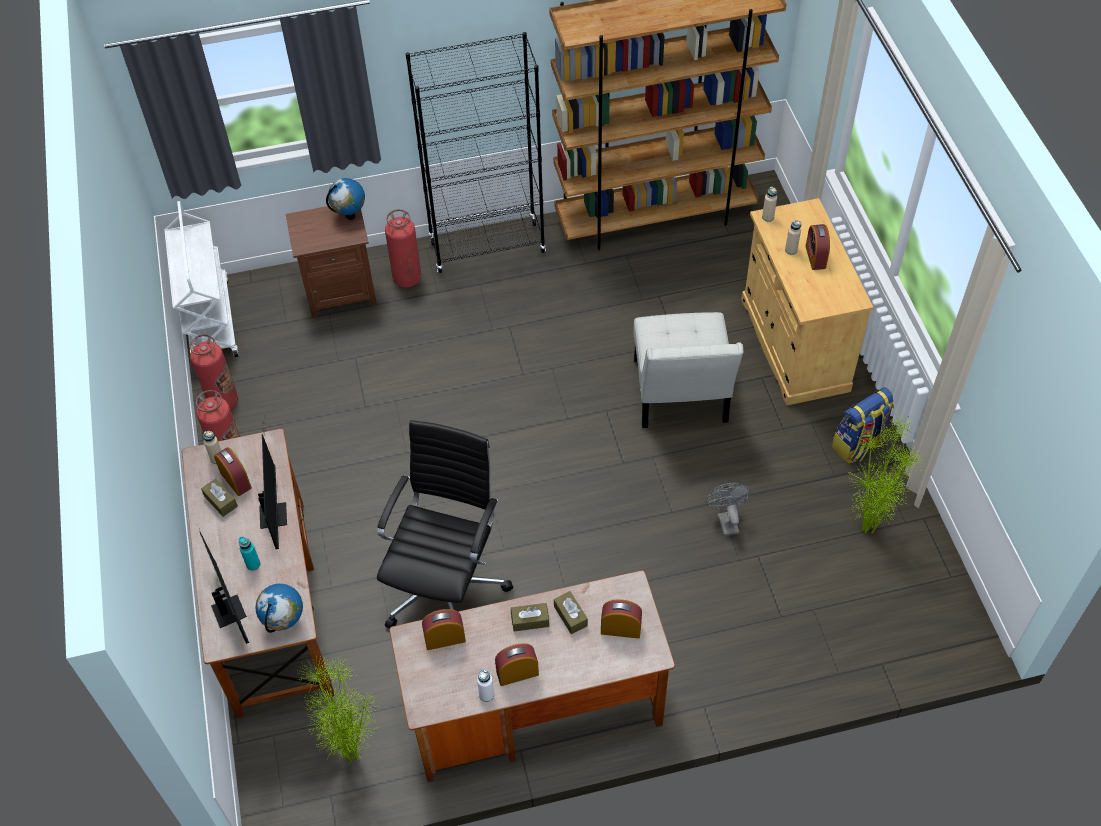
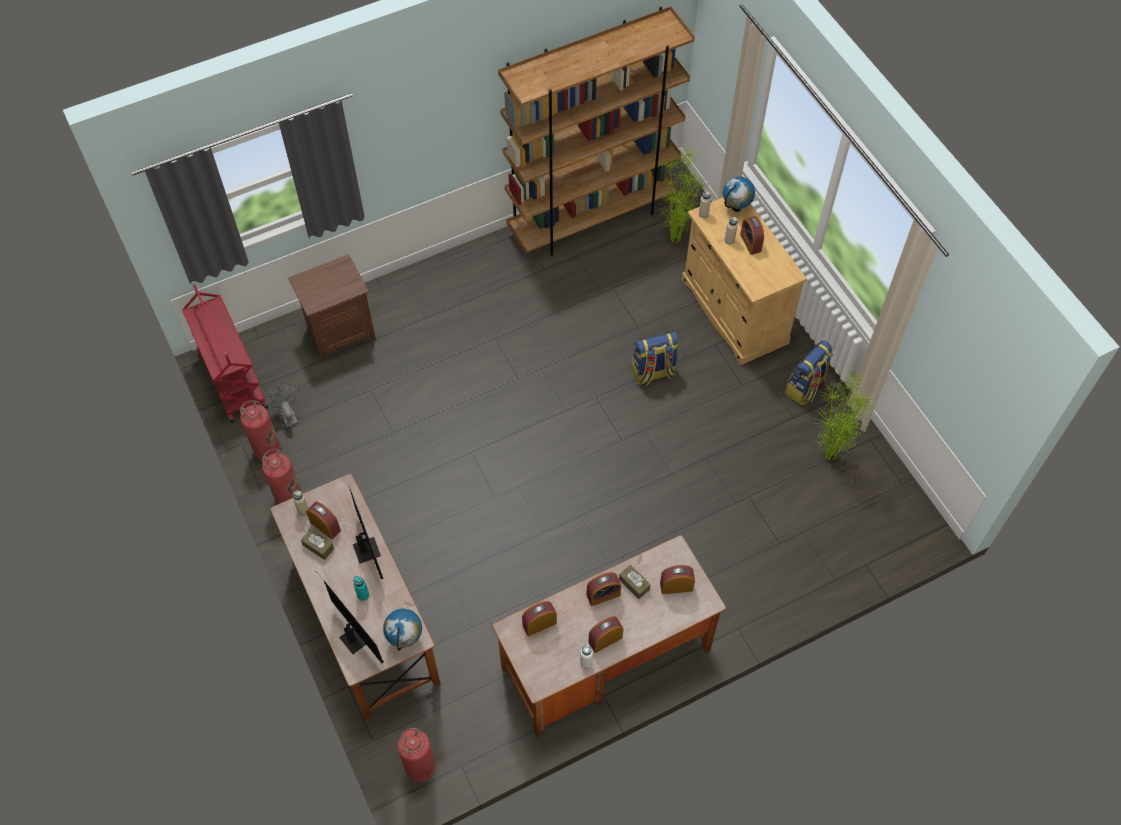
camera: 15 degrees left, 5 degrees up
white cart [164,201,239,357] -> red cart [182,284,268,423]
potted plant [298,656,377,764] -> potted plant moved to [657,146,709,244]
globe [326,178,365,220] -> globe moved to [723,176,755,212]
black office chair [377,420,513,629] -> none
fire extinguisher [385,209,421,288] -> fire extinguisher moved to [397,728,435,782]
black bookcase [406,32,546,273] -> none
brown tissue box [511,603,549,631] -> alarm clock [587,572,621,606]
white chair [634,312,743,428] -> backpack [632,331,679,385]
grey fan [706,483,751,536] -> grey fan moved to [263,384,299,427]

